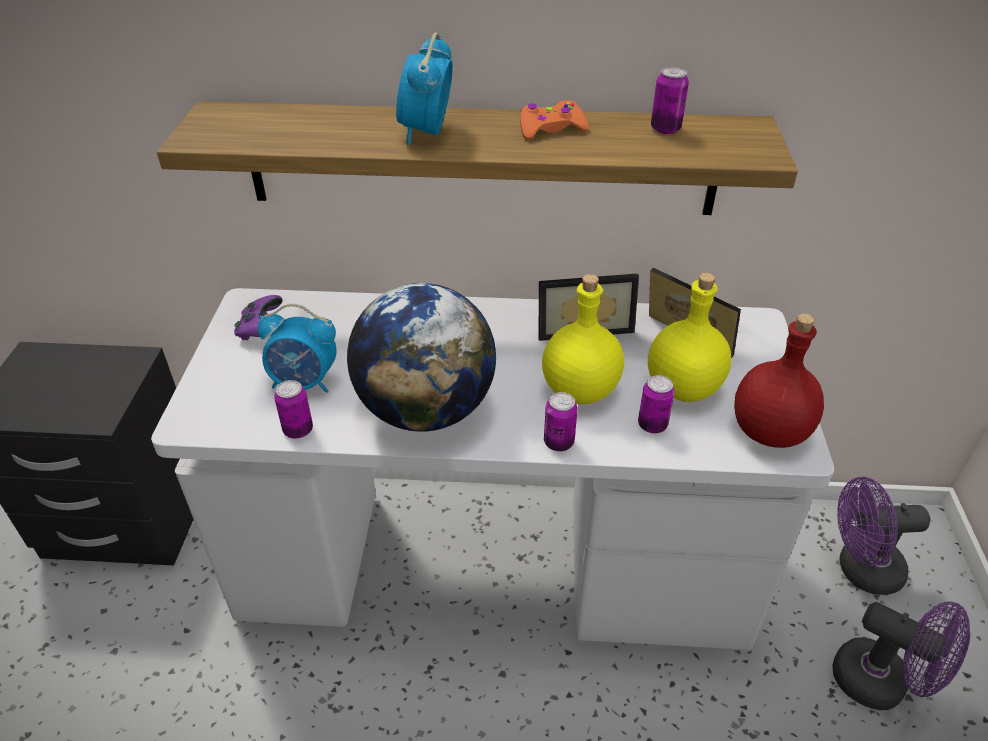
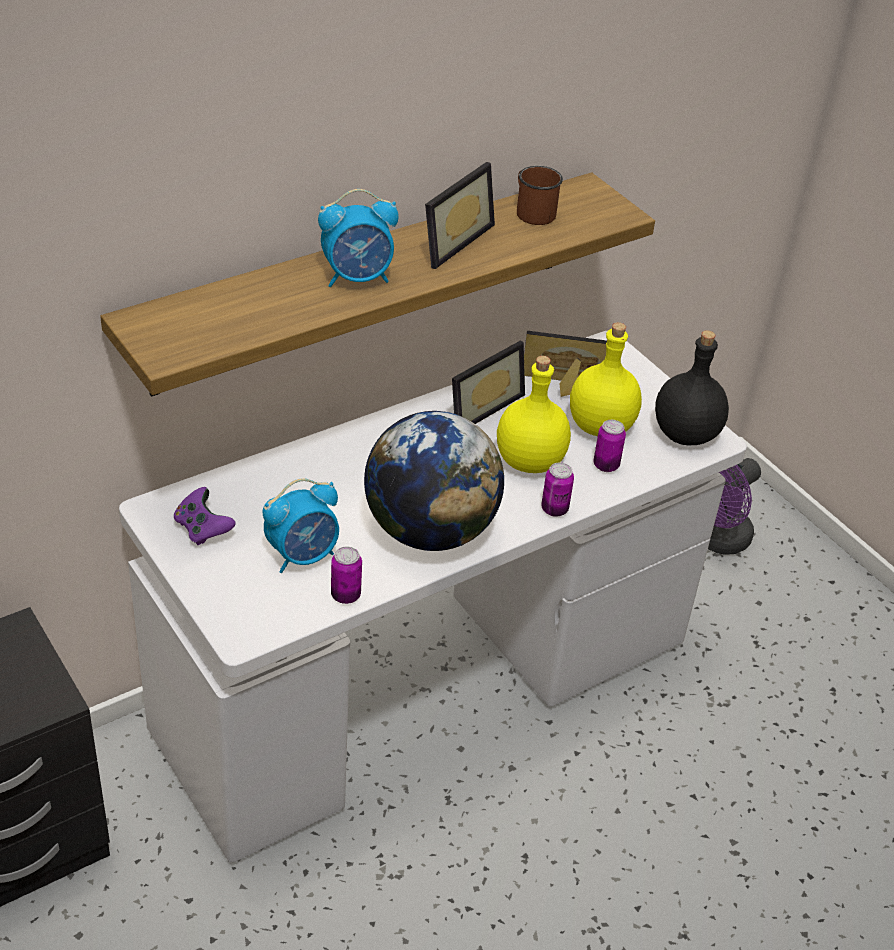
camera: 40 degrees left, 0 degrees up
alarm clock [396,32,453,145] -> alarm clock turned 75 degrees counterclockwise [318,189,399,287]
orange game controller [520,100,589,140] -> picture frame [425,162,495,269]
can [651,67,689,134] -> brown mug [517,166,563,225]
red bottle [734,313,824,448] -> black bottle [655,330,729,445]
purple fan [832,601,970,710] -> none

